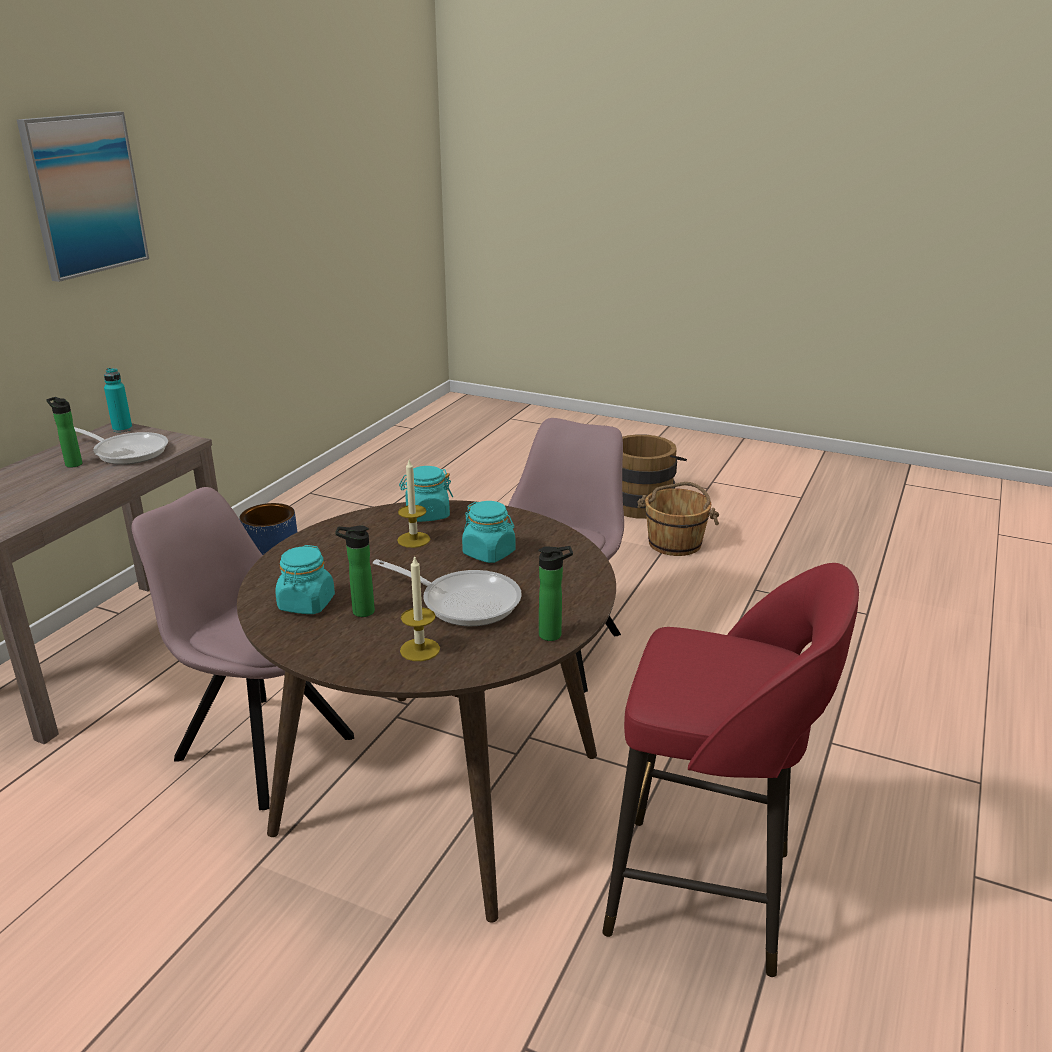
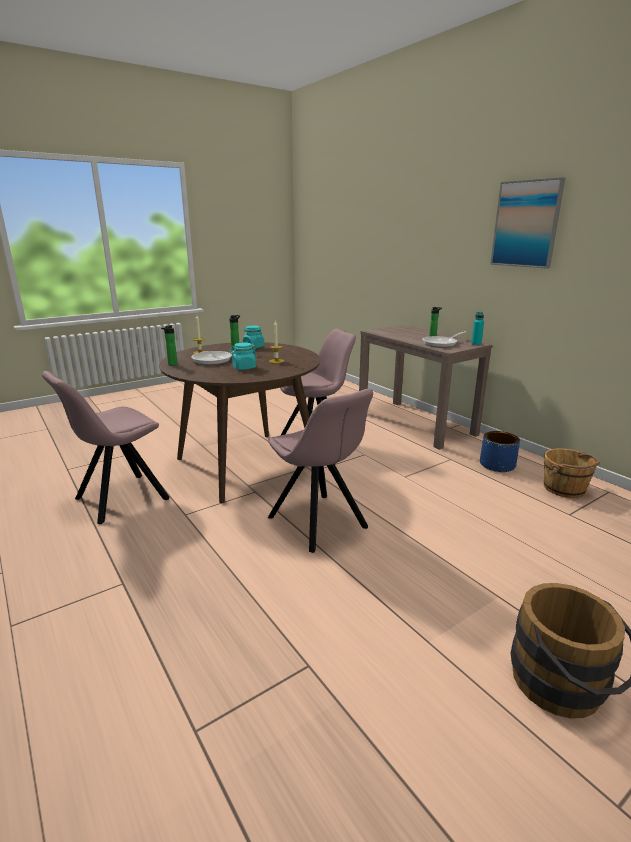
camera: 120 degrees right, 5 degrees down
turquoise jar [399,466,453,522] -> none
red stool [602,563,859,977] -> pink chair [42,371,170,524]
brown bucket [637,482,719,556] -> brown bucket moved to [544,449,600,498]

